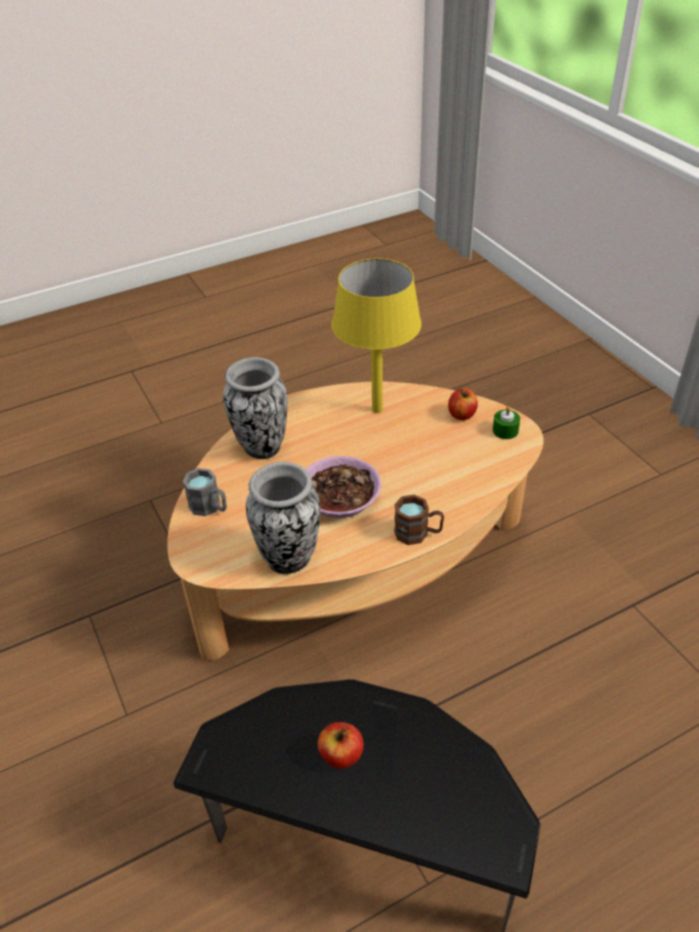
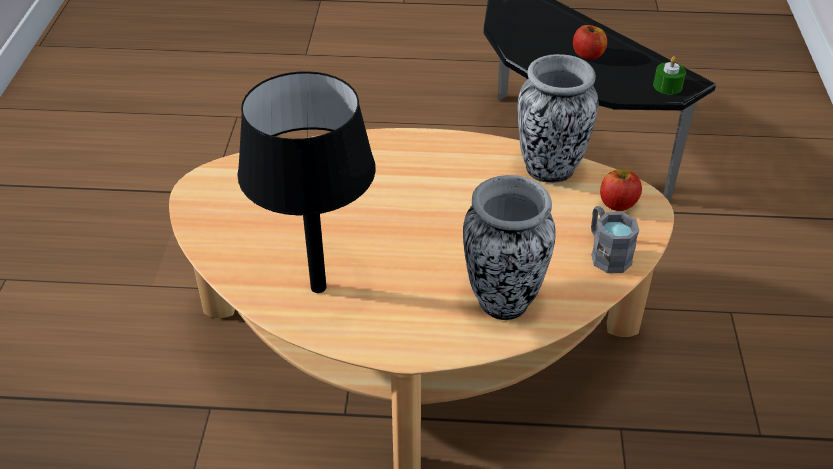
camera: 150 degrees left, 0 degrees up
bowl [305,456,381,518] -> none
yellow table lamp [332,259,422,413] -> black table lamp [237,71,376,293]
brown mug [394,495,444,545] -> none
apple [448,388,478,420] -> apple moved to [600,169,642,211]
green candle [493,406,520,439] -> green candle moved to [653,56,686,95]

